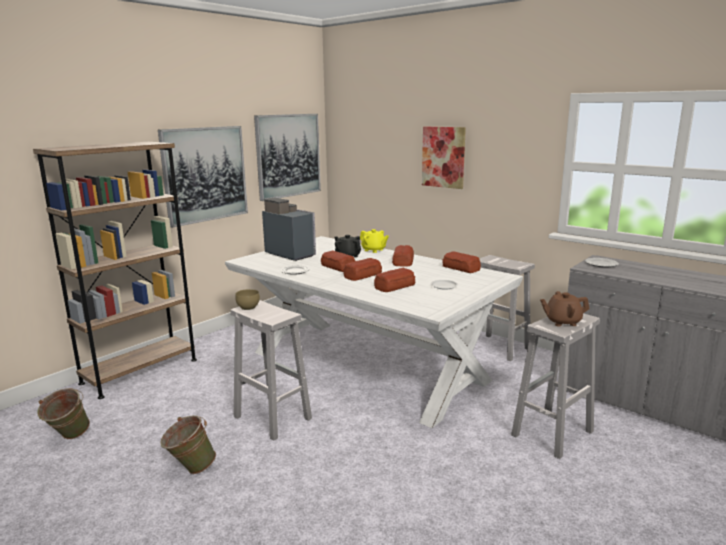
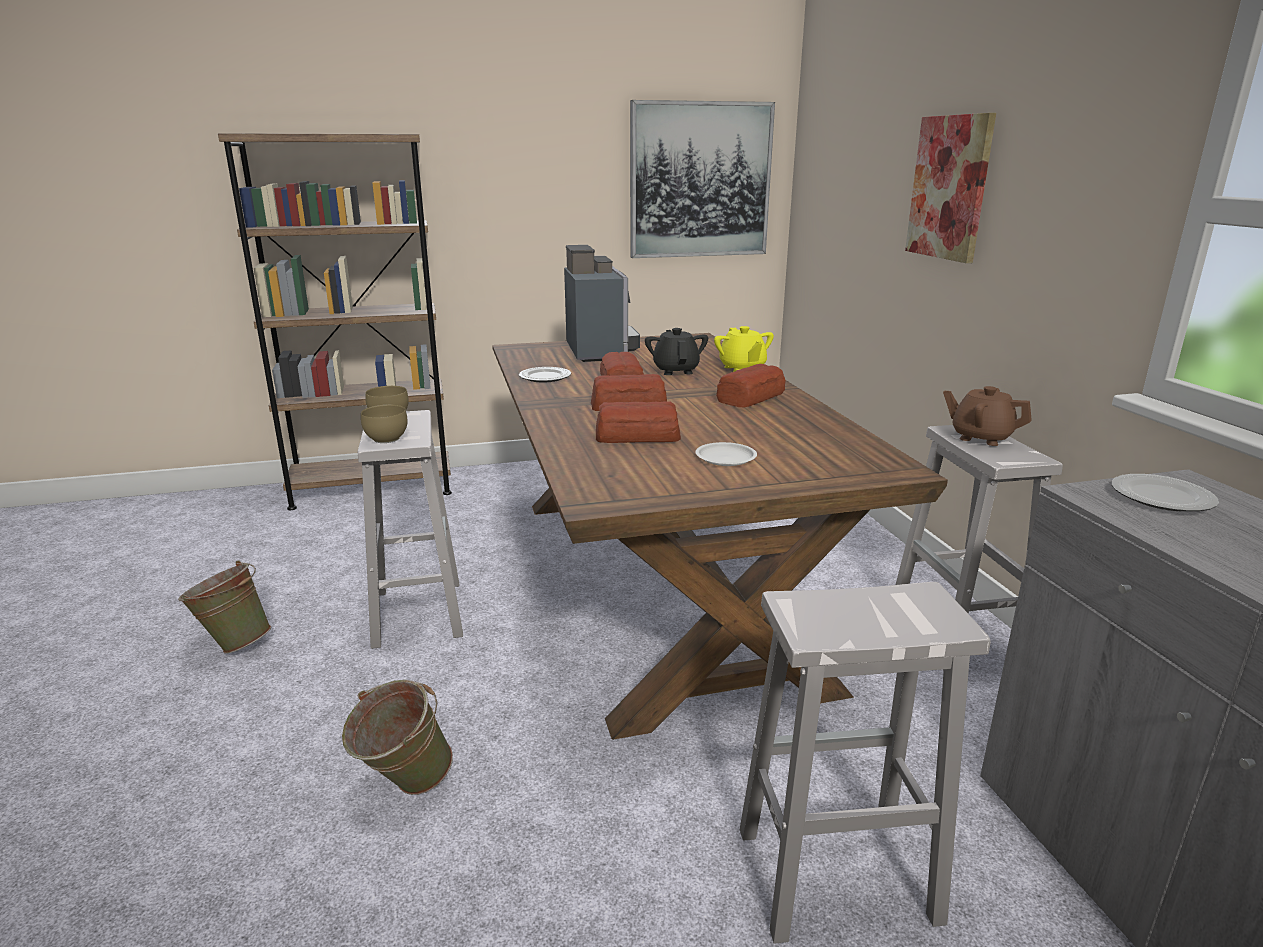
camera: 35 degrees right, 5 degrees up
green bucket [37,388,90,439] -> green bucket moved to [342,679,453,795]
picture [158,126,248,228] -> none
white dining table [225,236,523,428] -> brown dining table [492,333,948,740]
bread [442,251,481,273] -> none
brown teapot [540,291,589,326] -> brown teapot moved to [943,386,1032,446]
none -> brown bowl [361,405,408,443]

